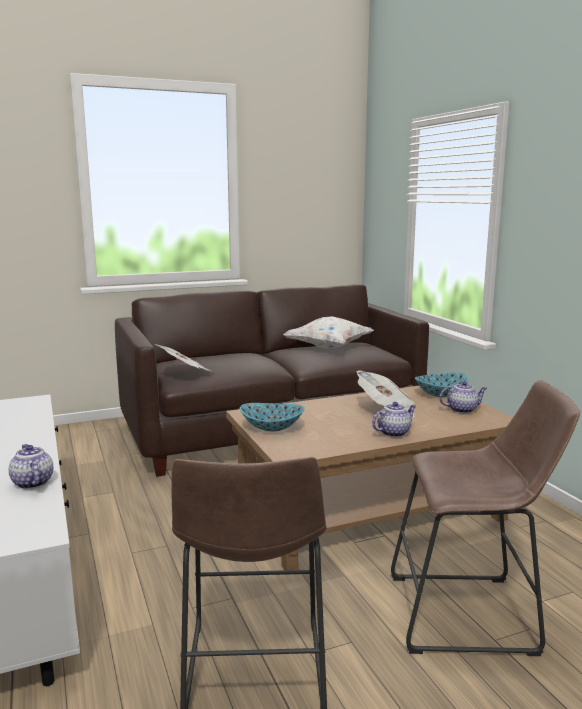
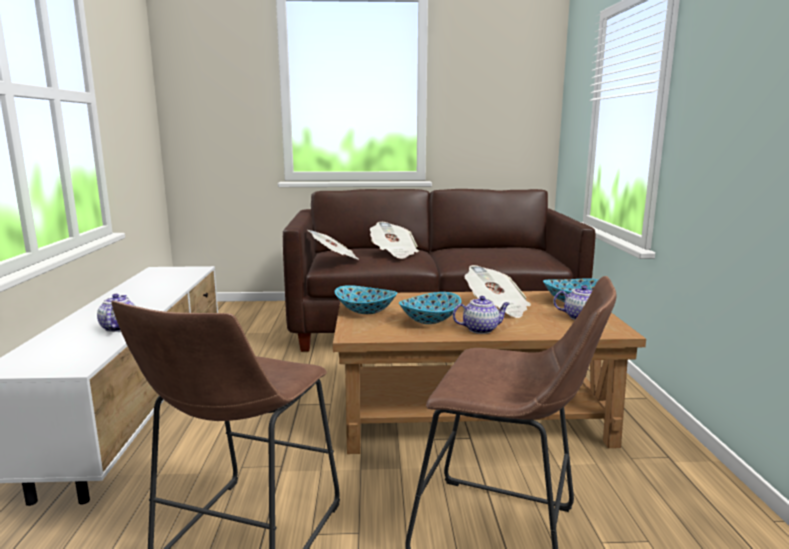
camera: 20 degrees right, 0 degrees up
white pillow [283,316,374,349] -> none
none -> newspaper [370,222,419,259]
none -> bowl [399,292,461,324]

